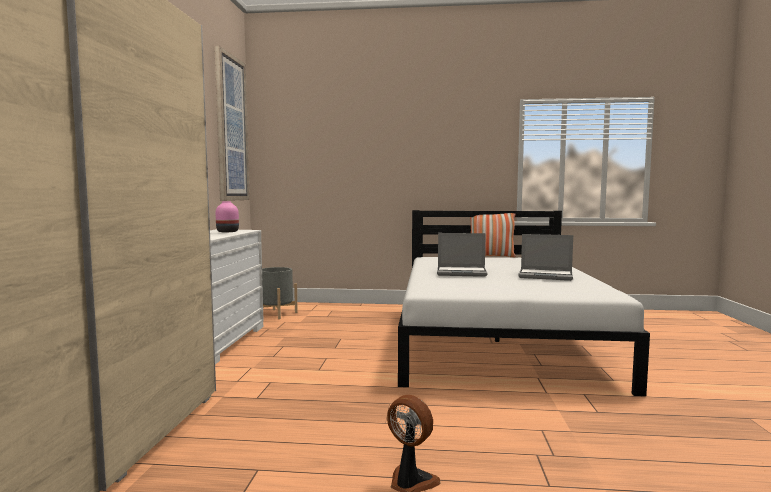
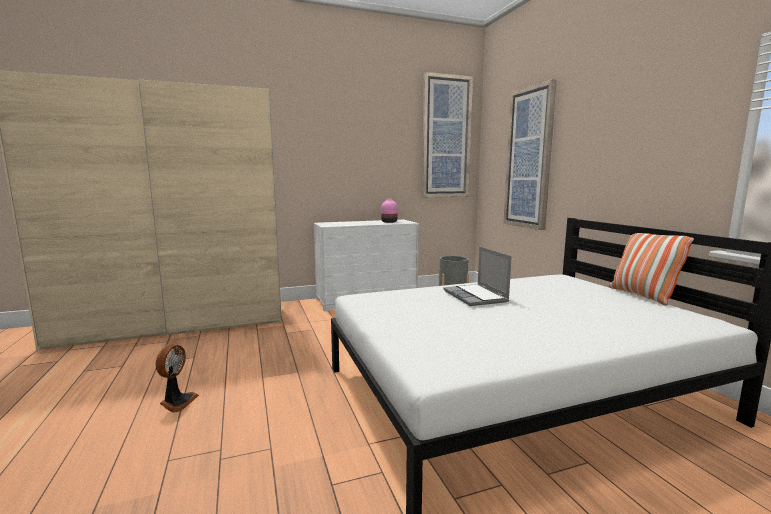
camera: 65 degrees right, 5 degrees up
laptop [518,234,573,281] -> none
none -> picture [503,79,557,230]

